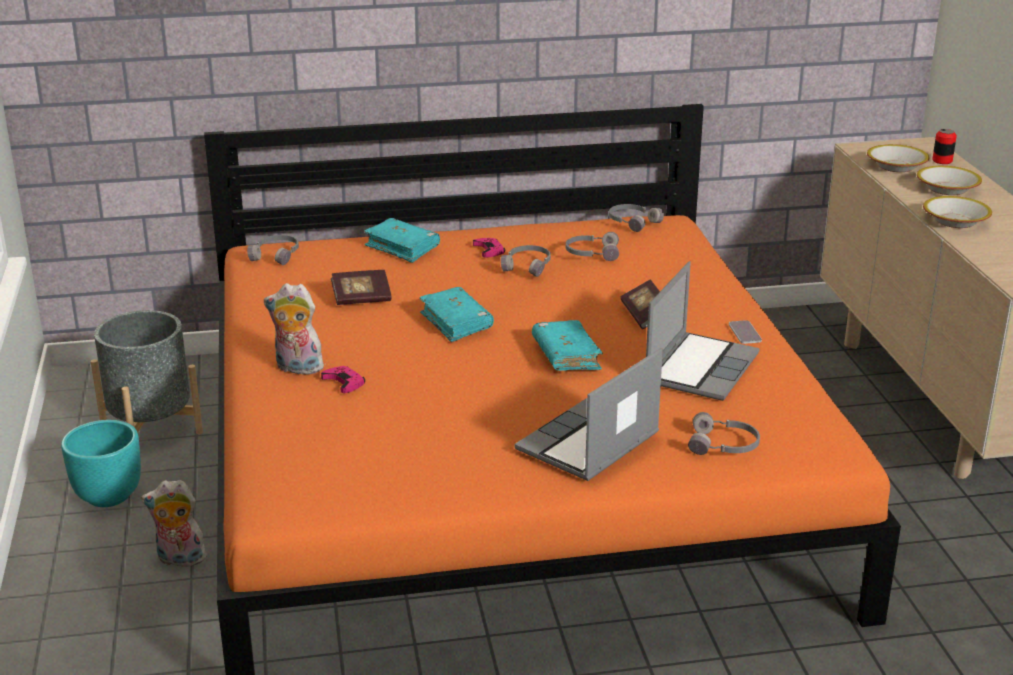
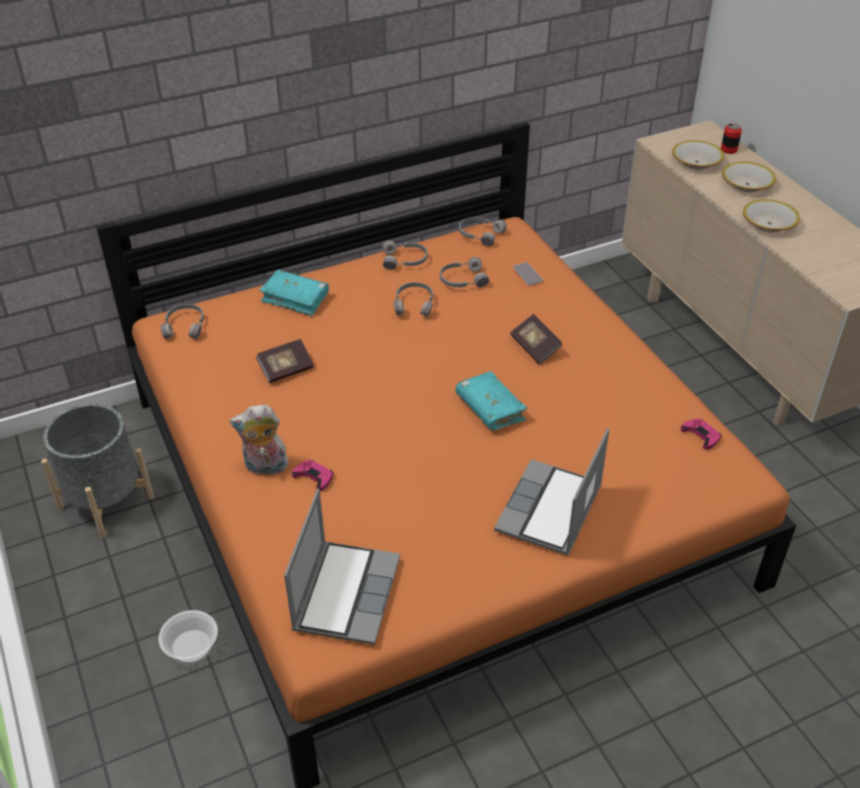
camera: 15 degrees left, 15 degrees up
turquoise planter [61,420,141,507] -> none
plush toy [141,480,207,567] -> bowl [158,610,218,665]
turquoise book [419,287,494,342] -> none
pink game controller [473,238,505,258] -> pink game controller moved to [681,418,721,450]
laptop [646,261,760,401] -> laptop moved to [284,489,400,645]
grey headphones [688,412,760,455] -> grey headphones moved to [382,240,428,270]
phone [729,320,762,344] -> phone moved to [513,262,543,285]

